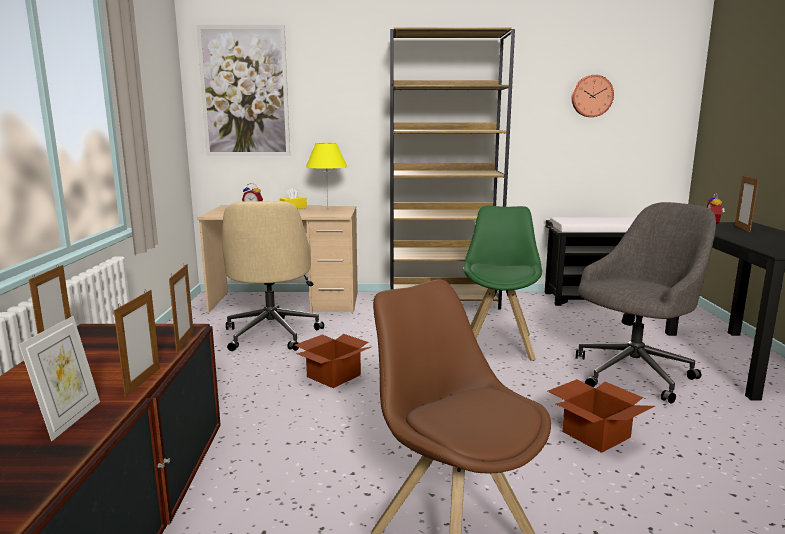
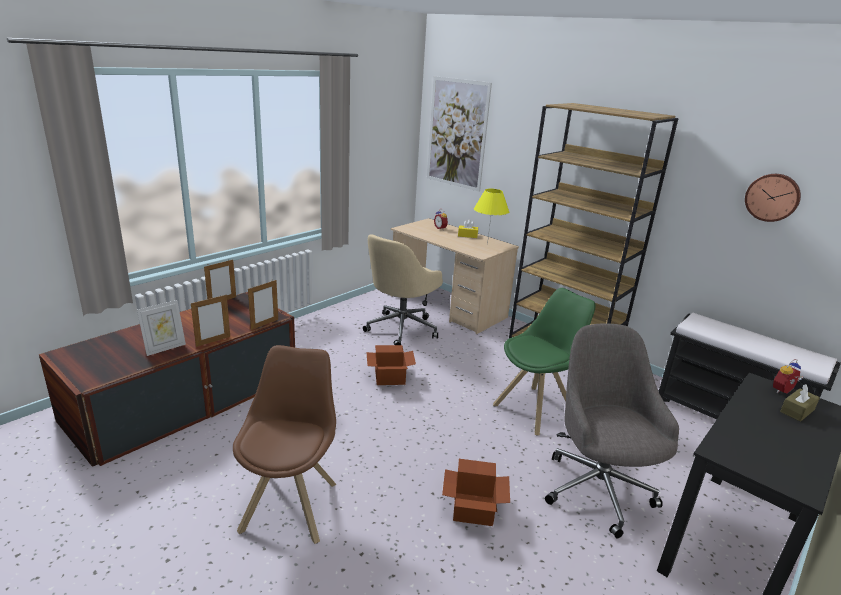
camera: 40 degrees right, 10 degrees up
grey office chair [576,202,716,404] -> grey office chair turned 105 degrees counterclockwise [545,324,679,539]
picture frame [735,174,759,232] -> brown tissue box [780,384,820,421]

